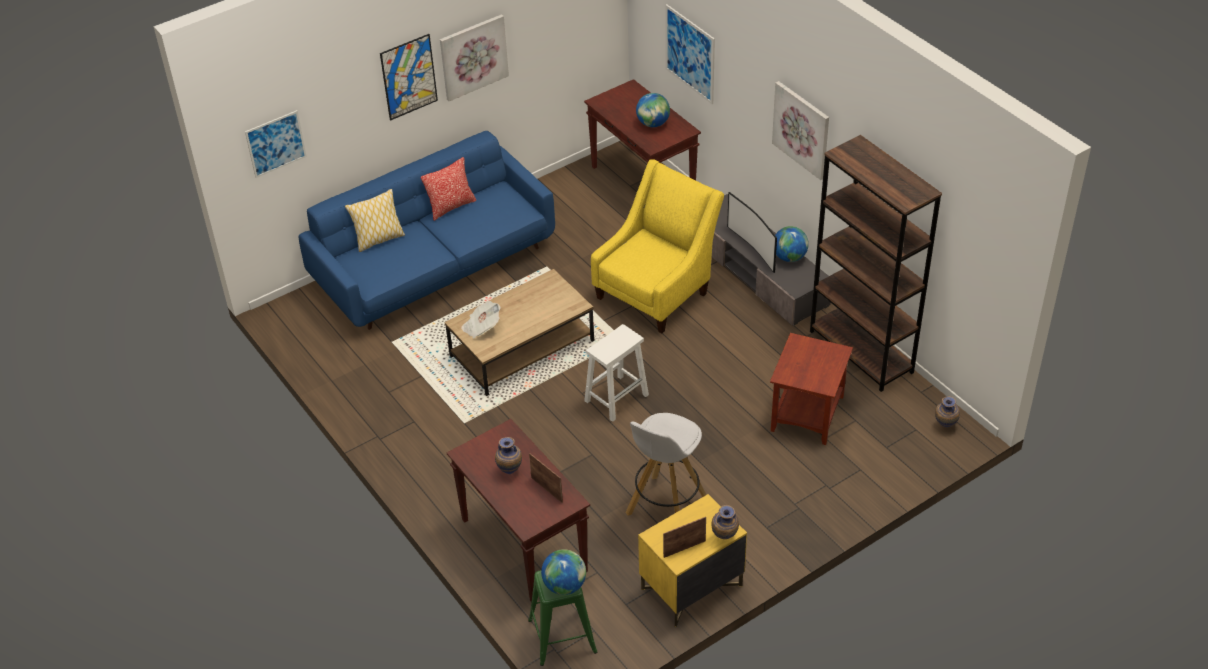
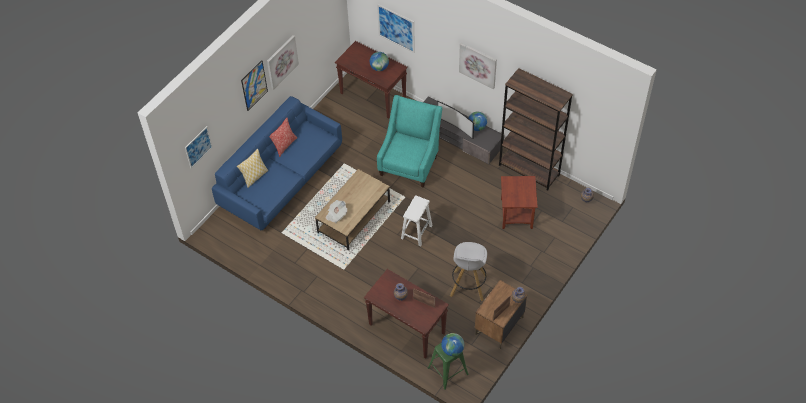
camera: 20 degrees left, 10 degrees up
yellow armchair [591,159,724,333] -> turquoise armchair [377,95,442,188]
yellow nightstand [638,494,747,627] -> brown nightstand [475,280,527,349]

